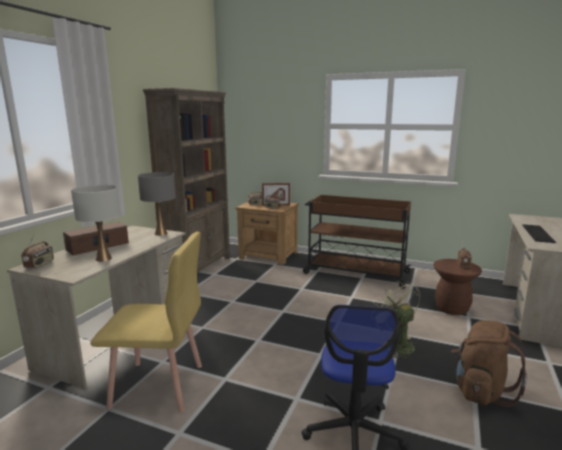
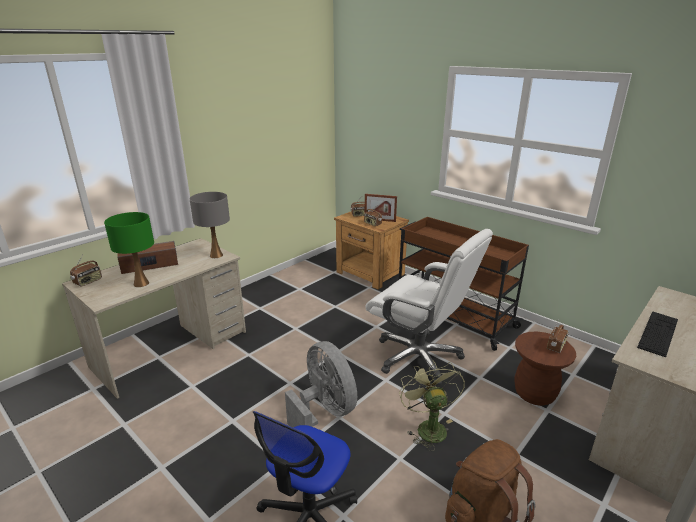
camera: 20 degrees right, 10 degrees up
white table lamp [71,185,120,262] -> green table lamp [104,212,154,287]
yellow chair [90,232,202,412] -> none
brown bookcase [143,88,230,273] -> none
none -> grey fan [285,341,357,427]
none -> white office chair [366,229,493,386]

